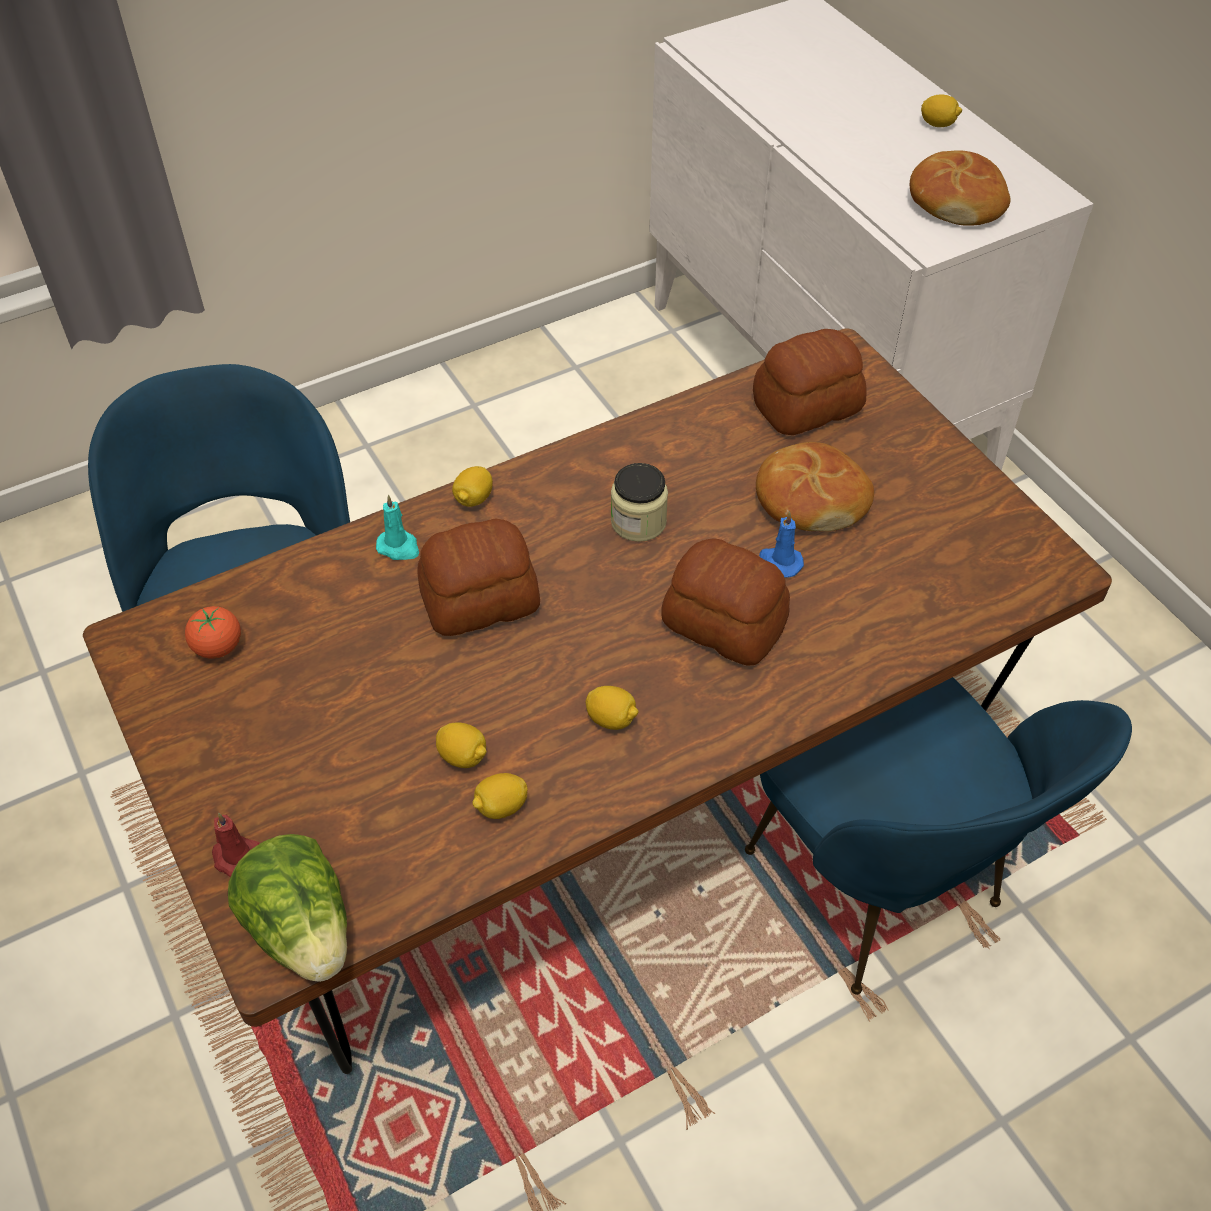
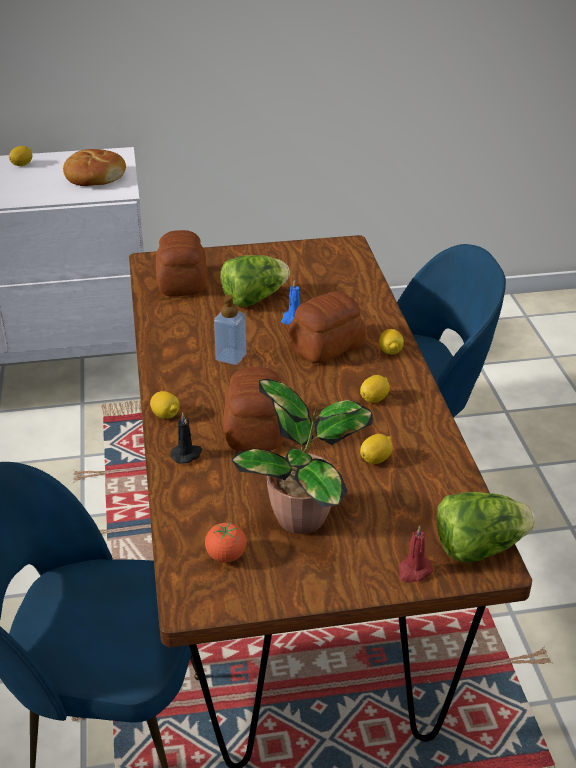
camera: 70 degrees left, 15 degrees down
turquoise candle [376,495,419,560] -> black candle [170,412,202,464]
lemon [472,773,528,819] -> lemon moved to [379,329,404,354]
jar [611,463,668,542] -> soap dispenser [214,295,246,365]
bread [756,442,874,531] -> lettuce [220,255,290,307]
none -> potted plant [232,379,373,534]

